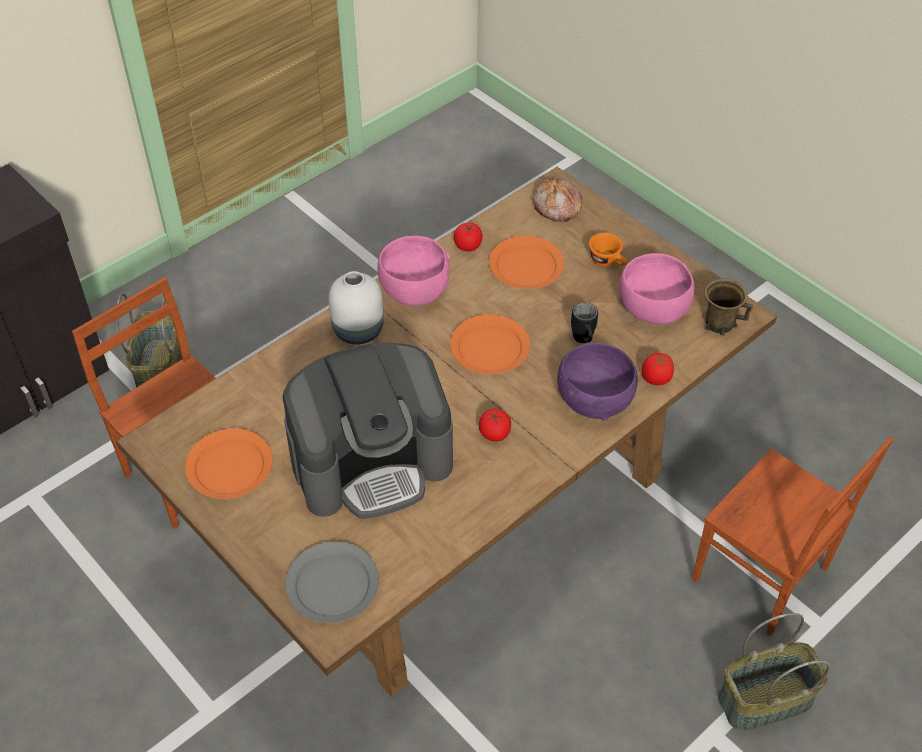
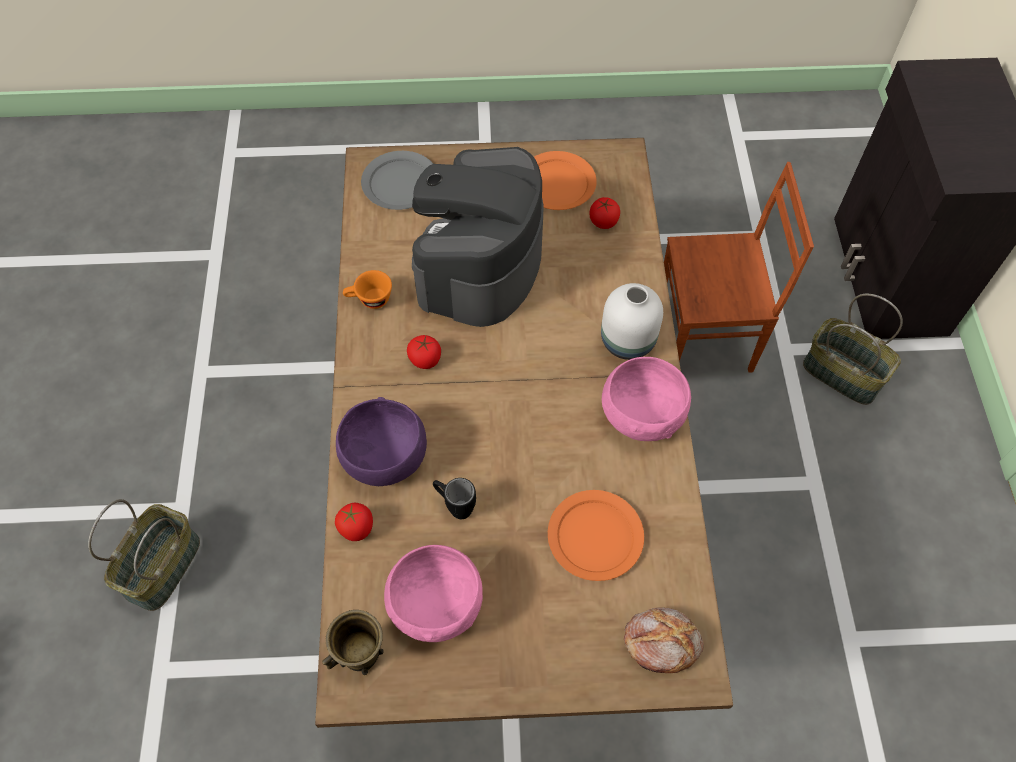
camera: 130 degrees right, 10 degrees up
orange plate [450,314,530,374] -> none
tomato [454,222,483,251] -> tomato moved to [589,197,620,229]
orange cup [589,233,627,266] -> orange cup moved to [343,270,392,309]
brown chair [692,436,894,636] -> none

